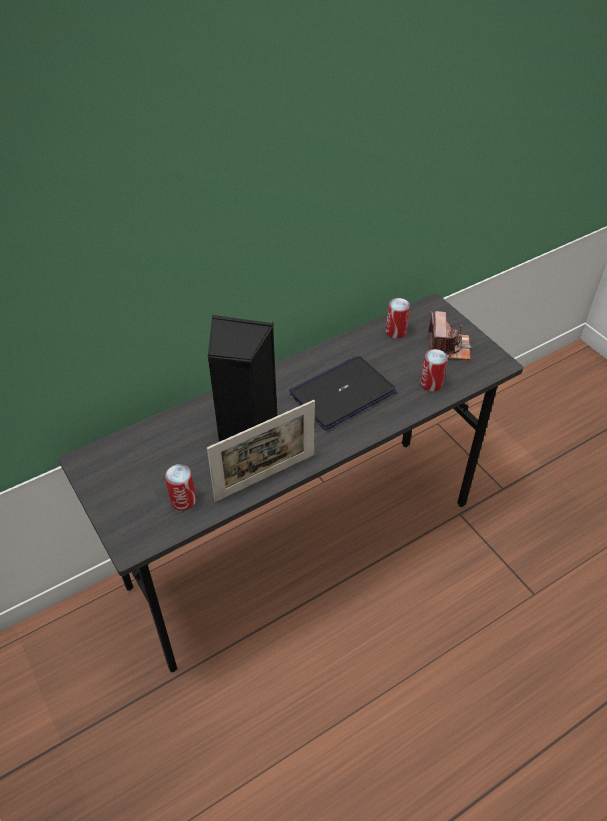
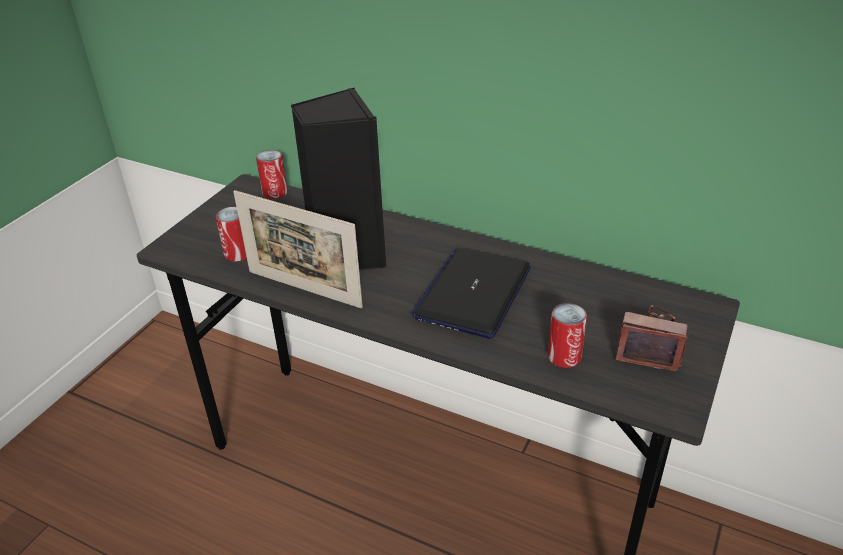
camera: 60 degrees right, 10 degrees down
laptop [290,356,396,430] -> laptop turned 90 degrees counterclockwise [411,247,531,338]
can [386,298,410,339] -> can moved to [256,150,288,199]
camera [428,311,471,360] -> camera turned 135 degrees counterclockwise [616,305,689,371]

